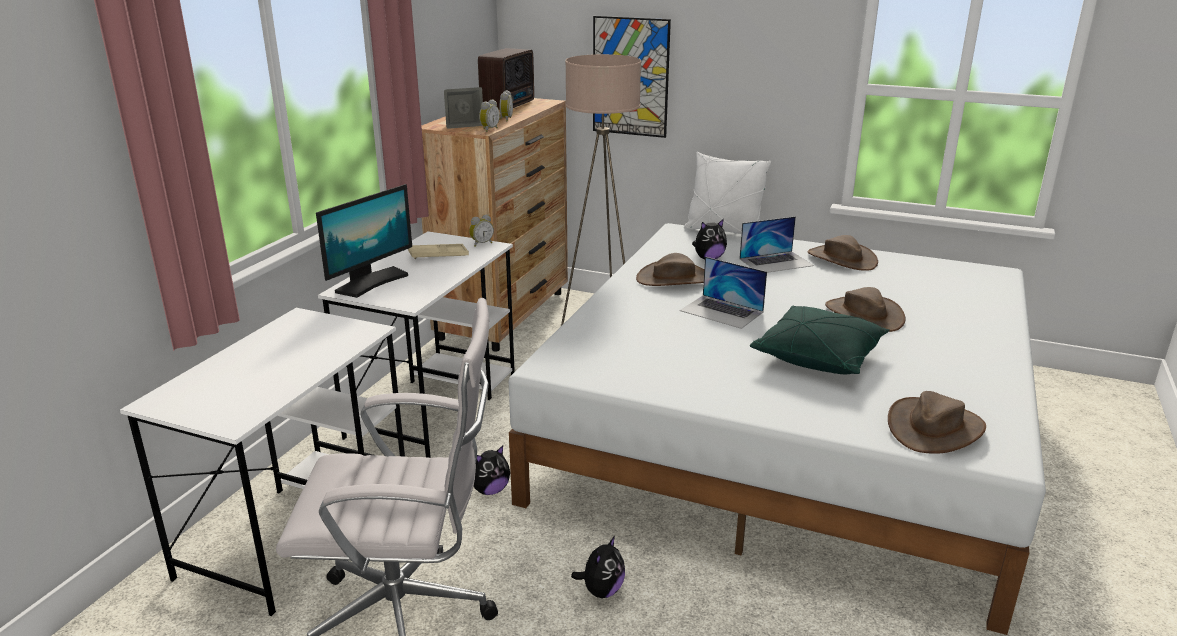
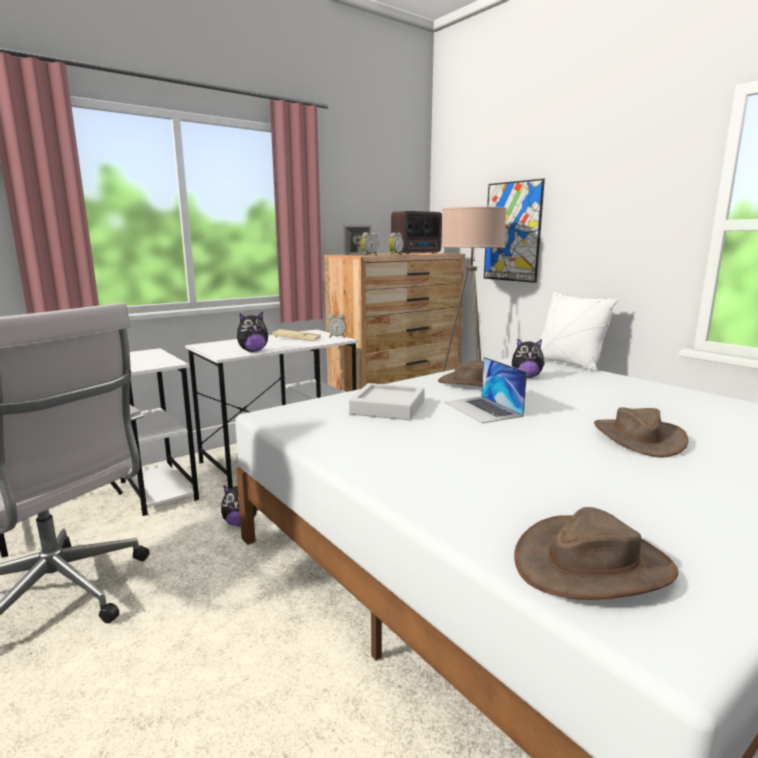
camera: 30 degrees right, 10 degrees down
monitor [316,184,412,298] -> none
plush toy [571,536,625,598] -> plush toy moved to [237,312,268,352]
laptop [739,216,814,273] -> none
green pillow [750,306,890,374] -> none
brown hat [808,235,878,271] -> none
none -> grey tray [349,383,425,420]

